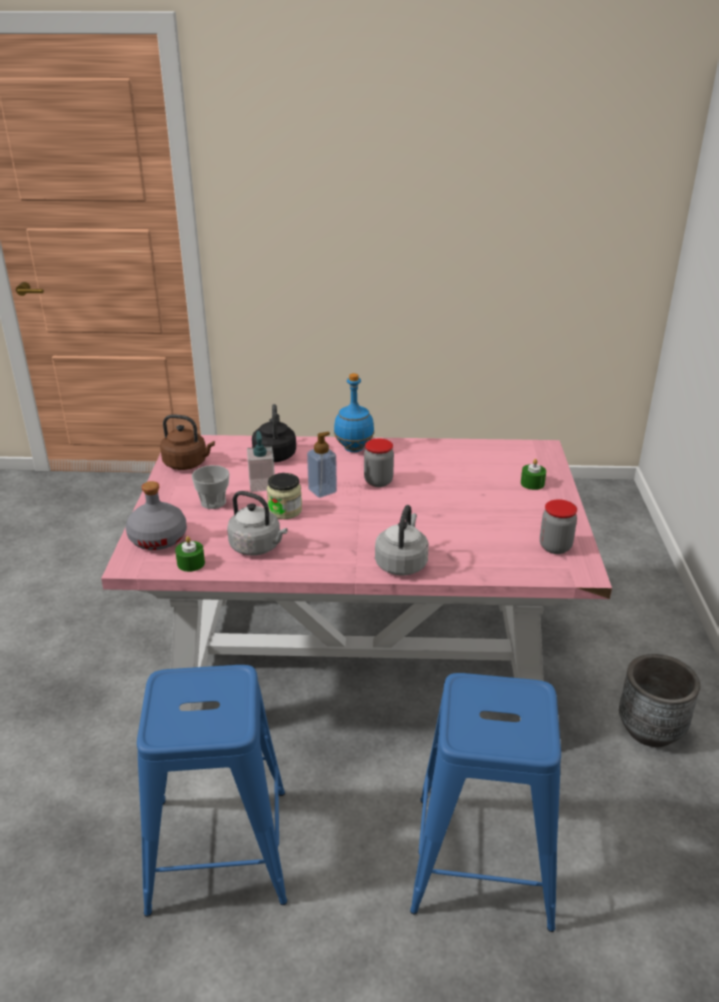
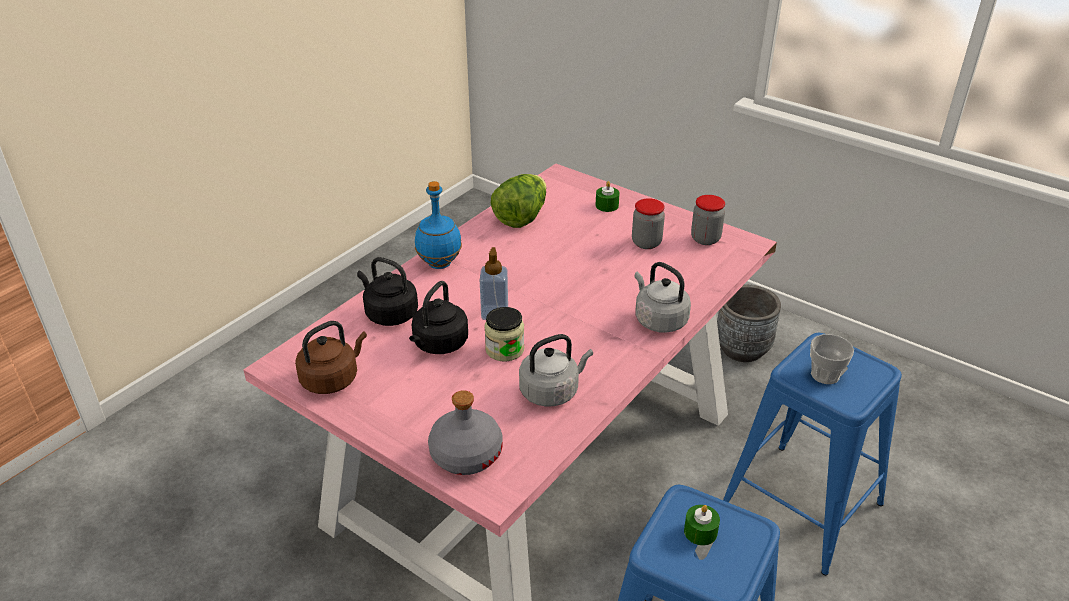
camera: 55 degrees left, 5 degrees up
green candle [175,536,205,572] -> green candle moved to [684,505,720,546]
cup [192,465,229,509] -> cup moved to [810,334,854,384]
soap dispenser [247,431,275,492] -> black kettle [409,281,468,354]
jar [364,439,394,487] -> jar moved to [632,198,665,249]
none -> lettuce [491,174,547,228]

